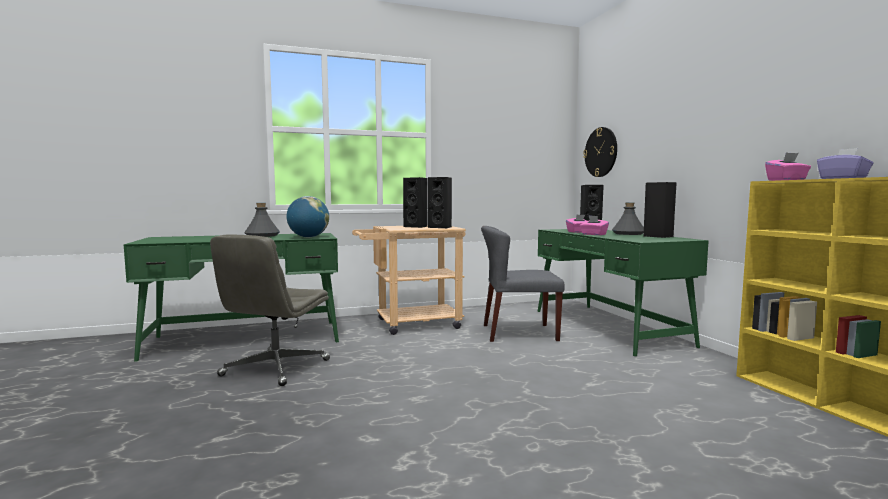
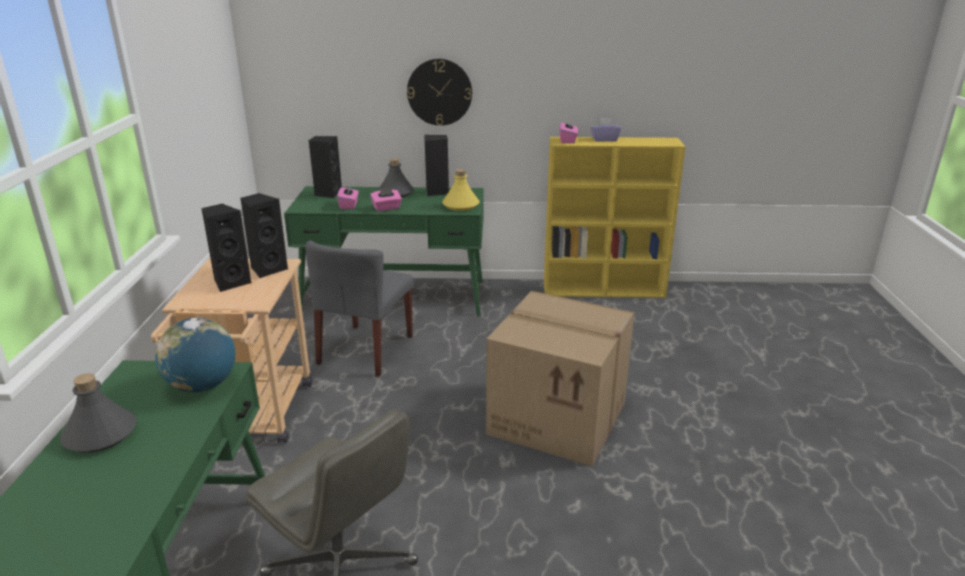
camera: 70 degrees left, 20 degrees up
wall clock [583,127,617,177] -> wall clock moved to [407,59,472,126]
none -> yellow bottle [442,169,480,211]
none -> cardboard box [486,291,634,466]

